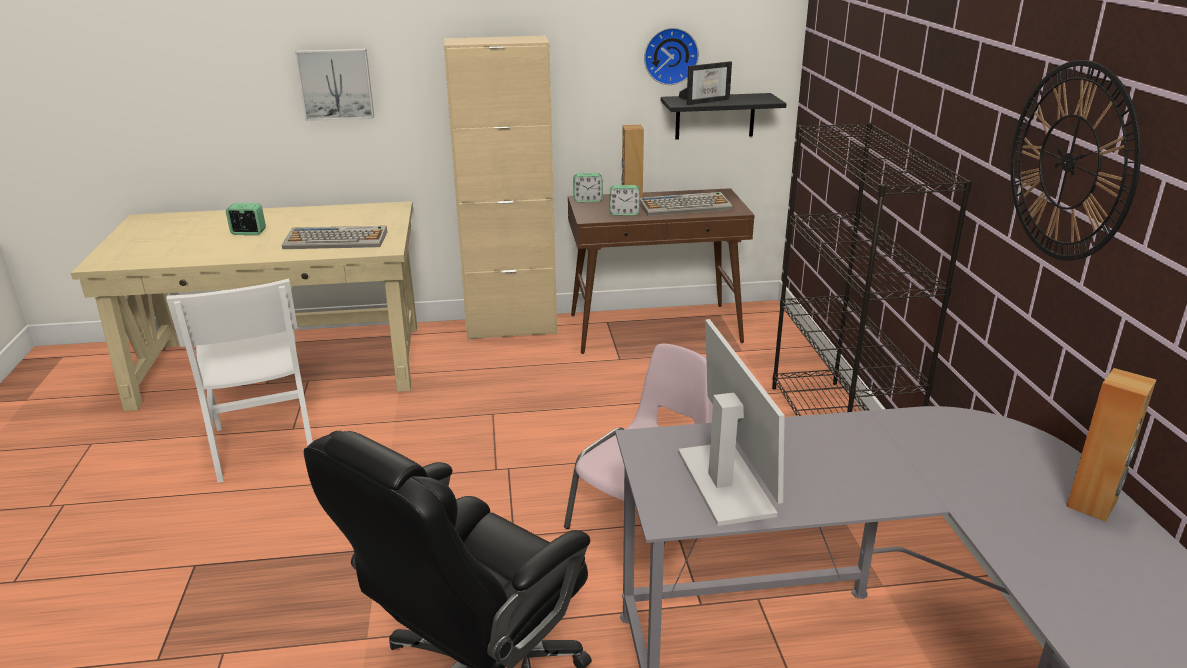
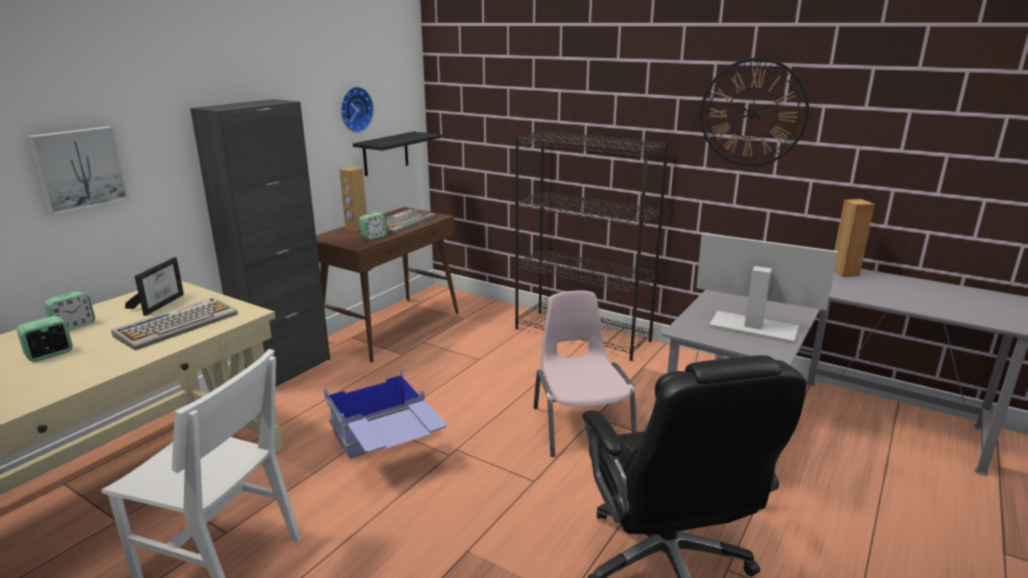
camera: 50 degrees left, 5 degrees down
beige cabinet [444,35,557,340] -> black cabinet [190,99,330,387]
alarm clock [573,173,603,202] -> alarm clock moved to [44,291,95,331]
picture frame [679,61,732,105] -> picture frame moved to [125,257,184,316]
none -> blue storage box [324,368,447,459]

